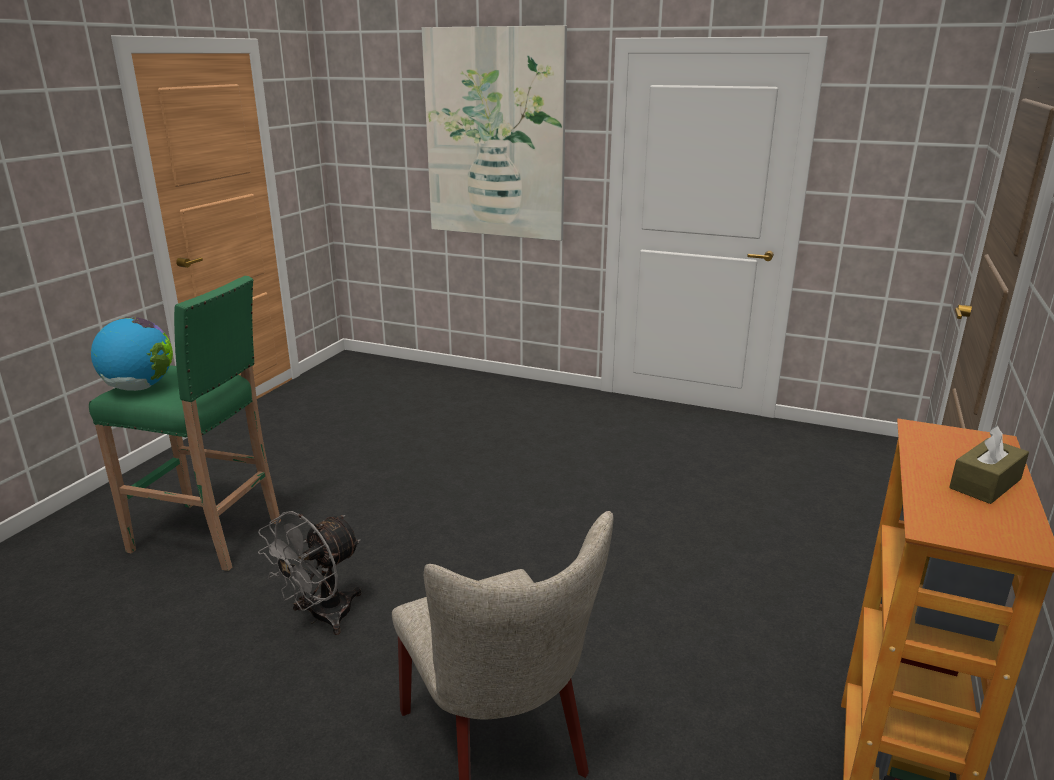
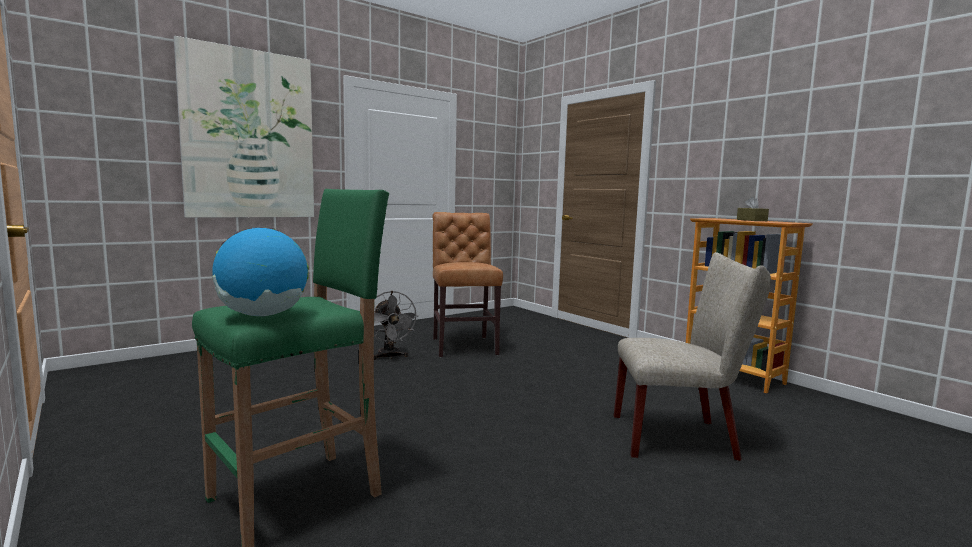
camera: 60 degrees left, 15 degrees down
grey fan [258,511,361,635] -> grey fan moved to [374,291,418,360]
none -> brown chair [432,212,503,357]

